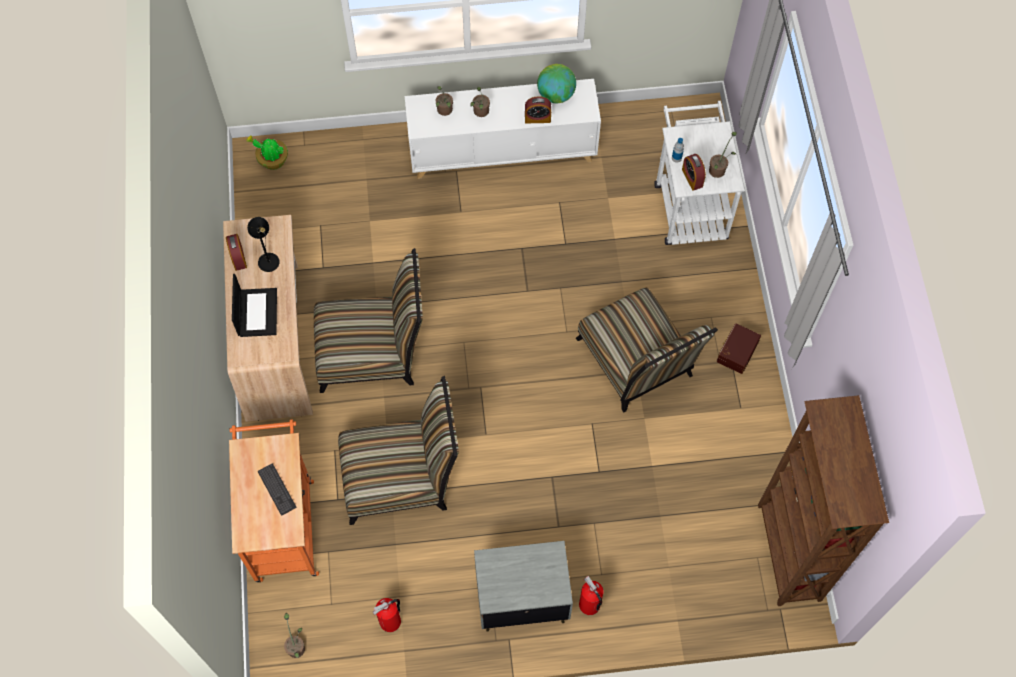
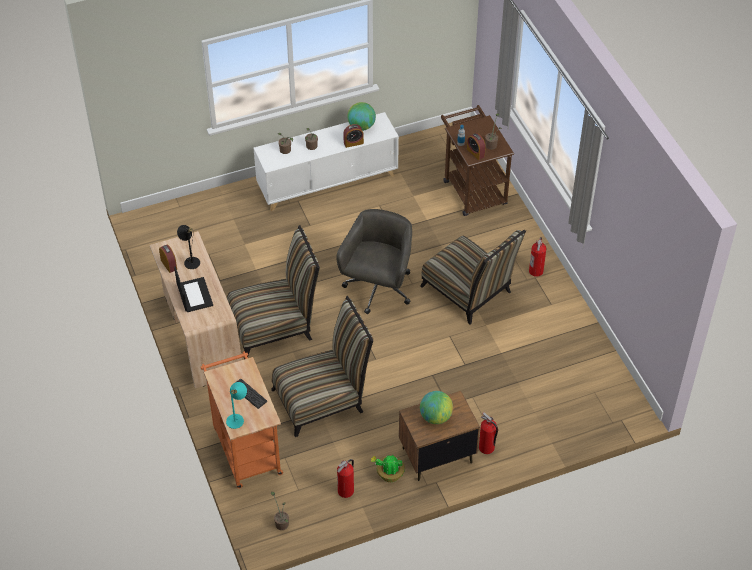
camera: 15 degrees left, 15 degrees down
potted plant [246,136,288,170] -> potted plant moved to [371,455,405,482]
grey nightstand [474,541,573,632] -> brown nightstand [399,391,480,481]
white cart [654,101,745,245] -> brown cart [441,105,514,216]
brown storage box [717,323,761,374] -> fire extinguisher [529,237,546,277]
brown bookcase [758,395,889,606] -> none
none -> turquoise table lamp [226,382,247,429]
none -> grey office chair [336,209,412,314]
none -> globe [420,391,453,424]

